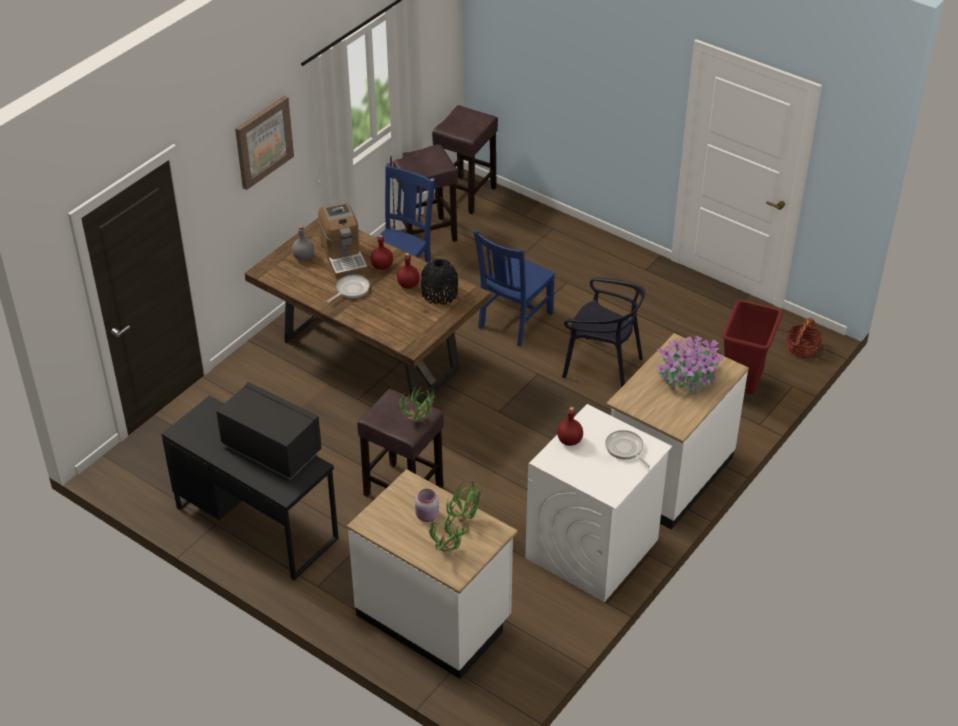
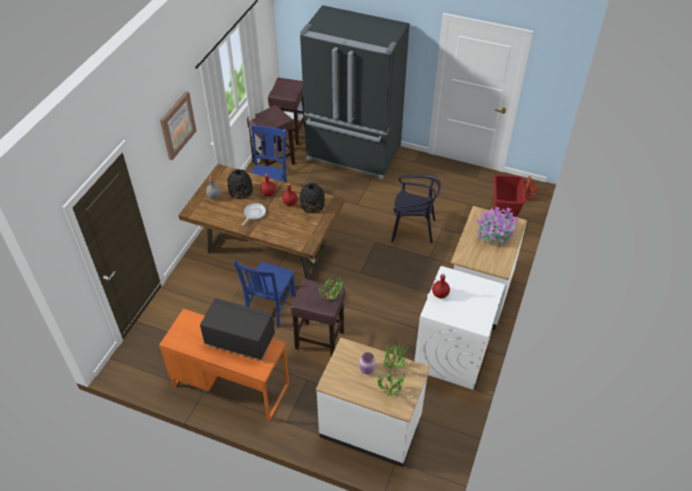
camera: 15 degrees left, 5 degrees up
black desk [162,395,339,580] -> orange desk [159,309,289,421]
coffee machine [318,201,368,278] -> black vase [227,169,253,199]
blue chair [473,230,555,346] -> blue chair moved to [233,260,296,328]
frying pan [605,430,650,468] -> none
none -> black fridge [300,5,409,180]

